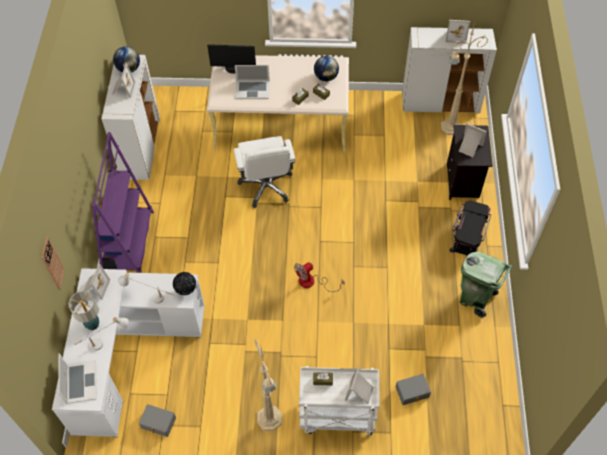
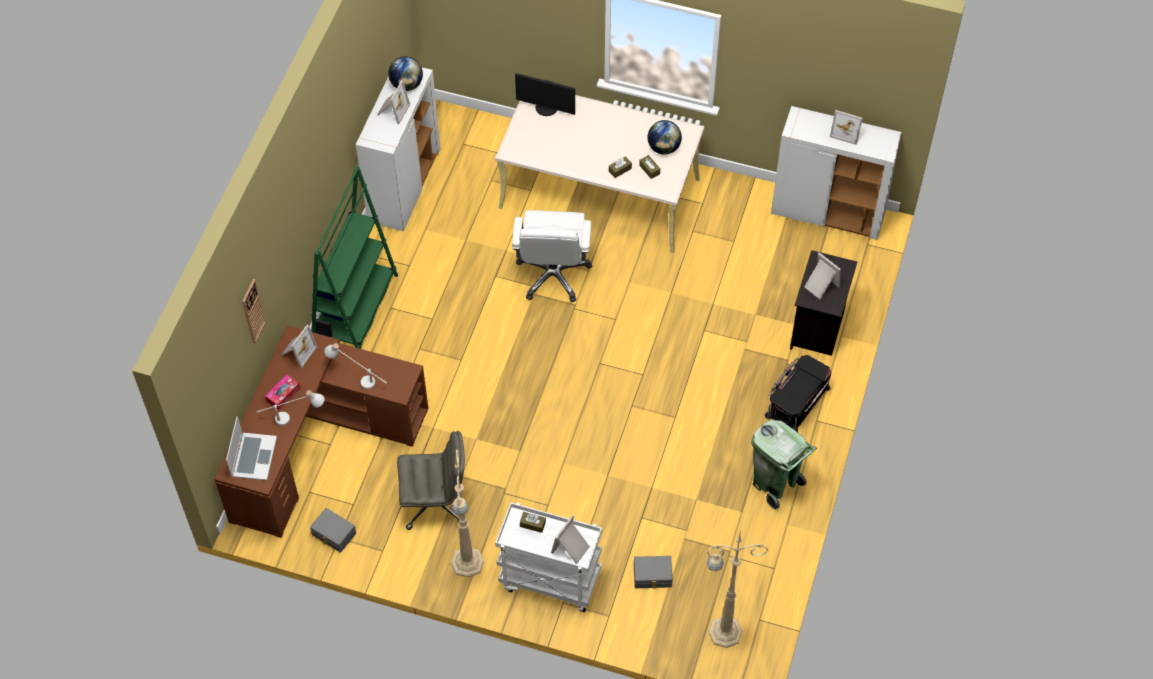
camera: 15 degrees right, 0 degrees up
white desk [52,268,204,437] -> brown desk [214,326,429,538]
table lamp [69,291,99,330] -> tissue box [265,374,301,410]
purple bookcase [92,132,154,273] -> green bookcase [311,167,398,349]
globe [173,272,196,295] -> none
laptop [235,65,270,99] -> none
fan [294,262,344,292] -> none
beige floor lamp [441,22,488,135] -> beige floor lamp moved to [706,530,769,648]
none -> grey office chair [397,431,465,530]

